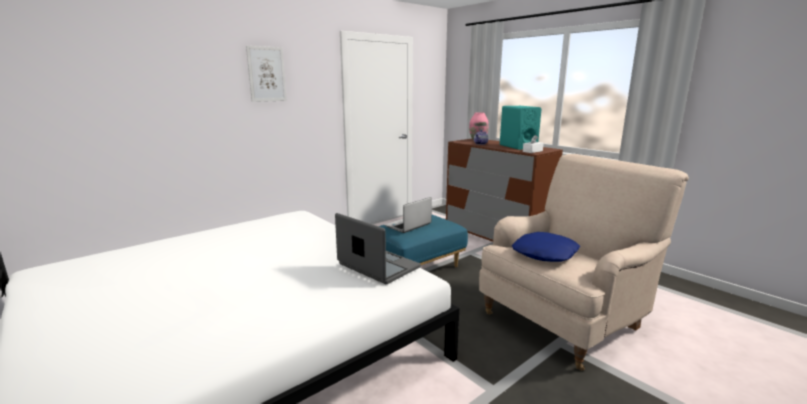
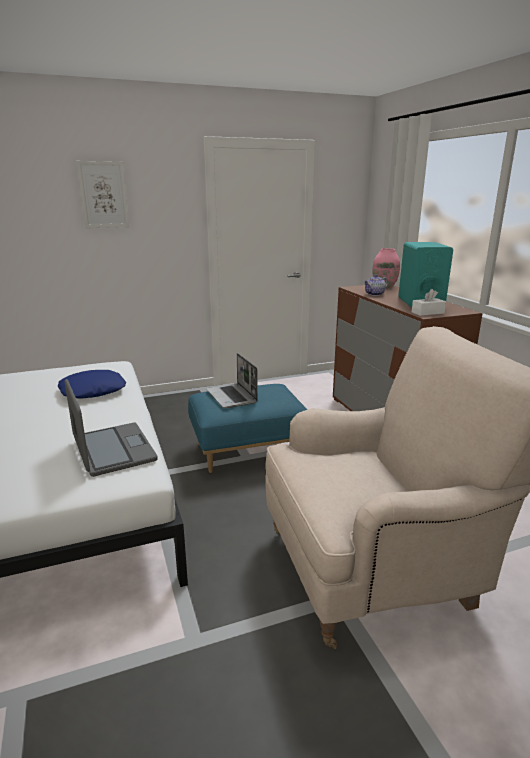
camera: 20 degrees right, 5 degrees up
laptop [385,197,432,233] -> laptop turned 90 degrees counterclockwise [206,353,258,408]
blue pillow [512,232,580,262] -> blue pillow moved to [58,370,126,399]

